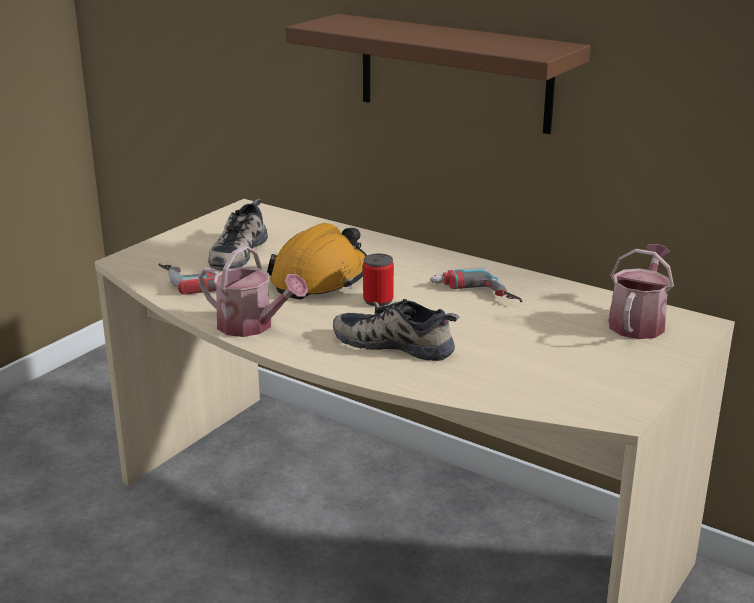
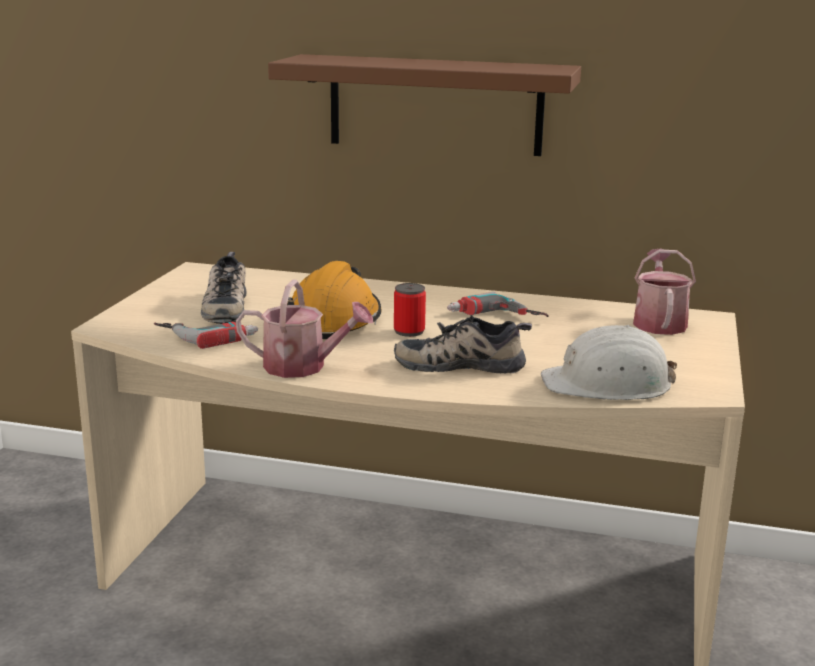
camera: 20 degrees left, 5 degrees down
none -> white hard hat [541,325,677,400]

